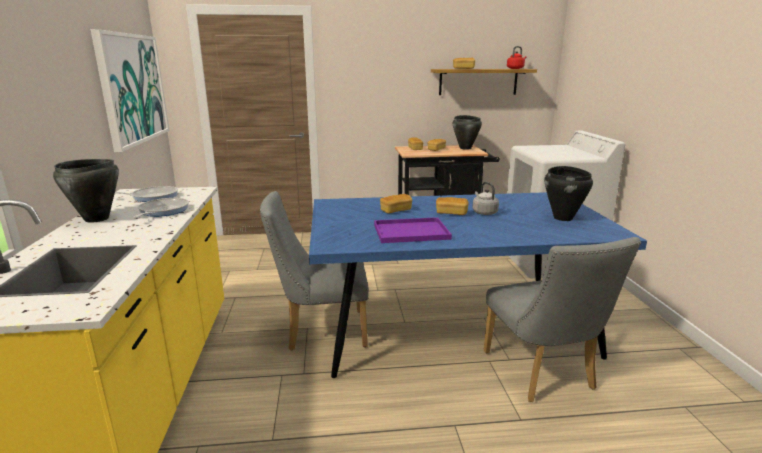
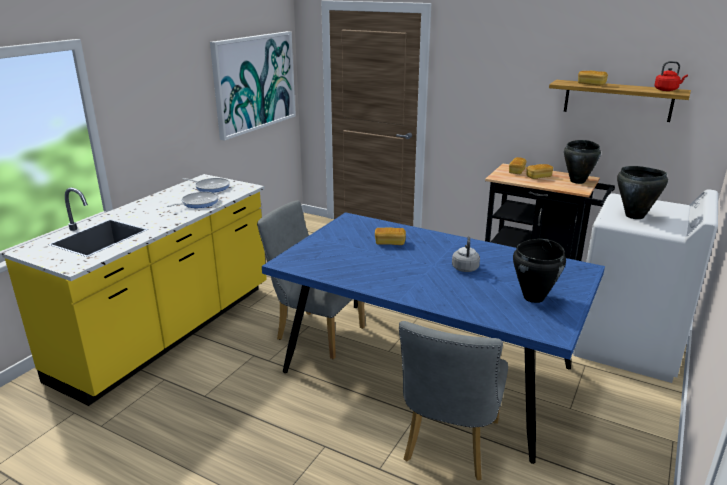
camera: 35 degrees right, 5 degrees up
black cooking pot [53,159,119,223] -> black cooking pot moved to [617,166,668,219]
purple tray [374,217,452,243] -> none
bread [436,197,469,215] -> none

